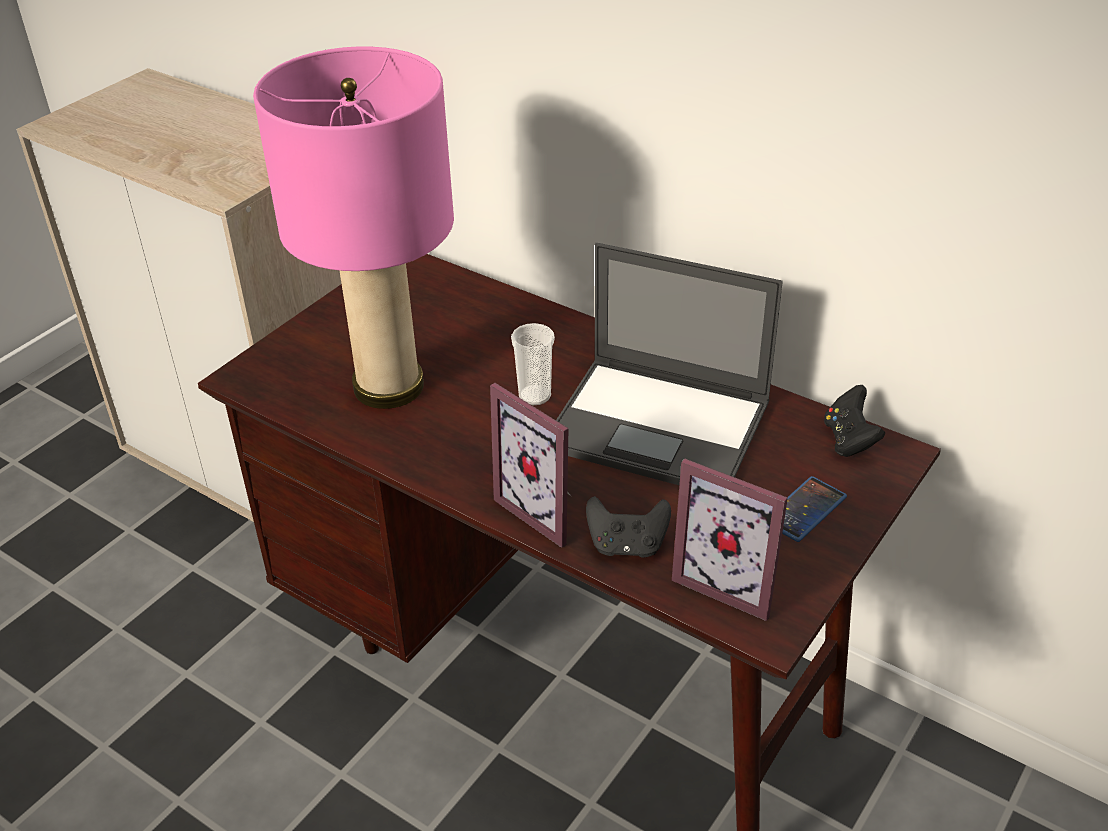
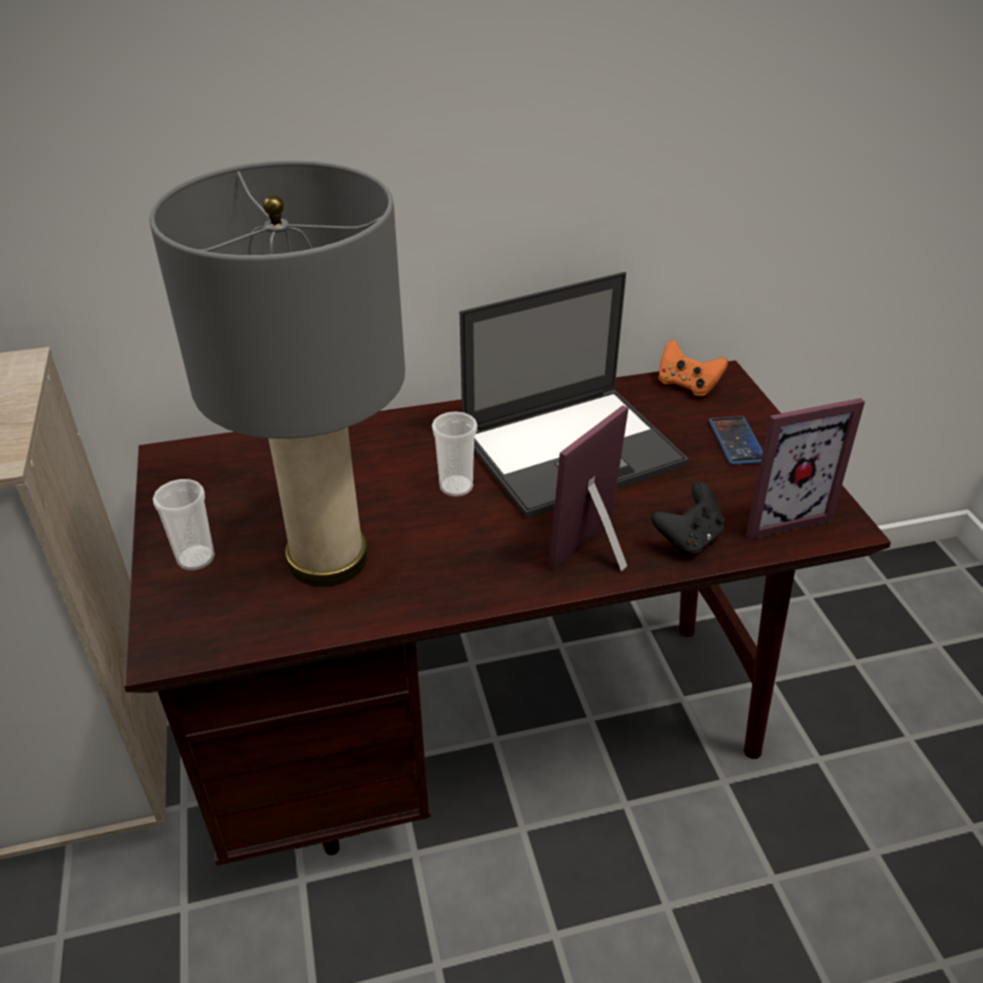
camera: 50 degrees left, 0 degrees up
pink table lamp [253,47,454,409] -> grey table lamp [149,160,405,587]
picture frame [490,383,572,548] -> picture frame turned 135 degrees clockwise [549,405,629,572]
black game controller [824,385,885,457] -> orange game controller [658,339,728,396]
none -> cup [153,479,215,570]

